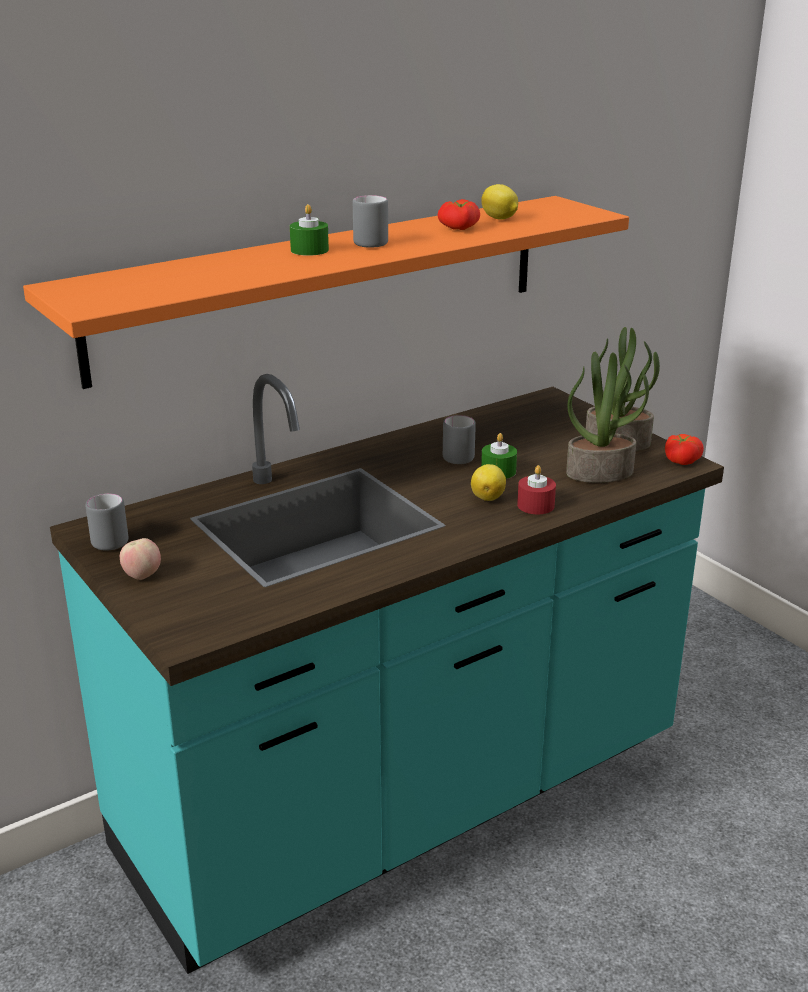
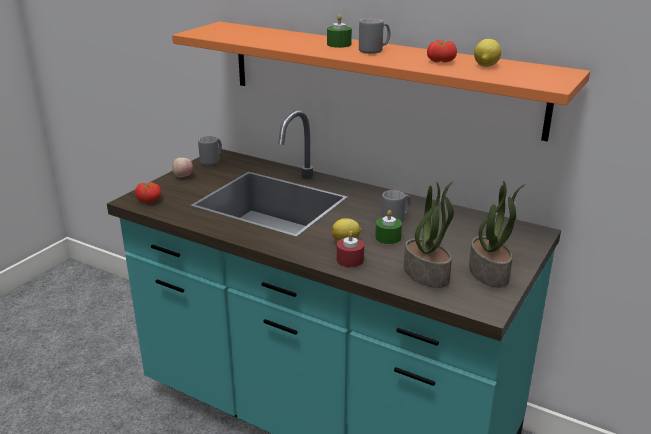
camera: 65 degrees right, 0 degrees up
tomato [665,434,704,465] -> tomato moved to [135,182,161,203]

